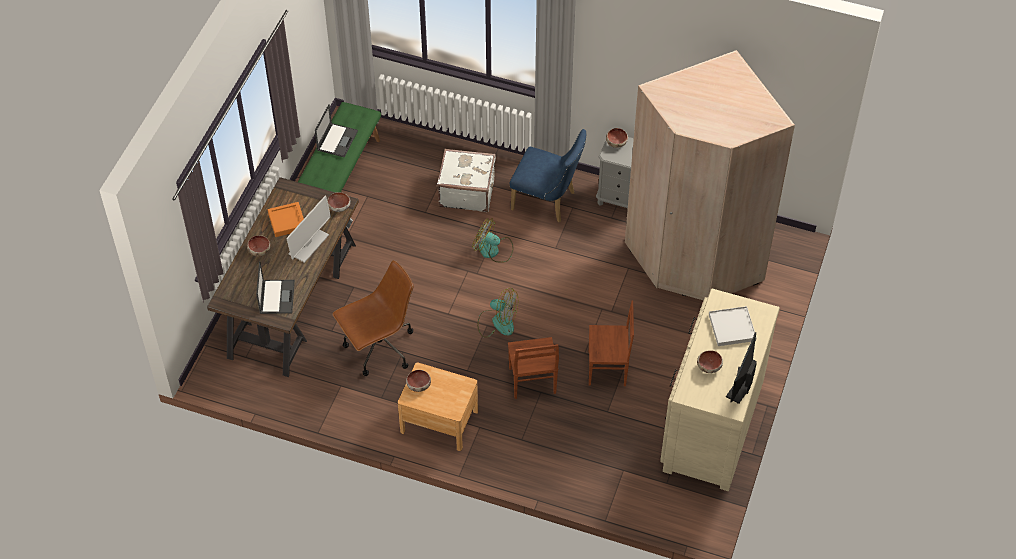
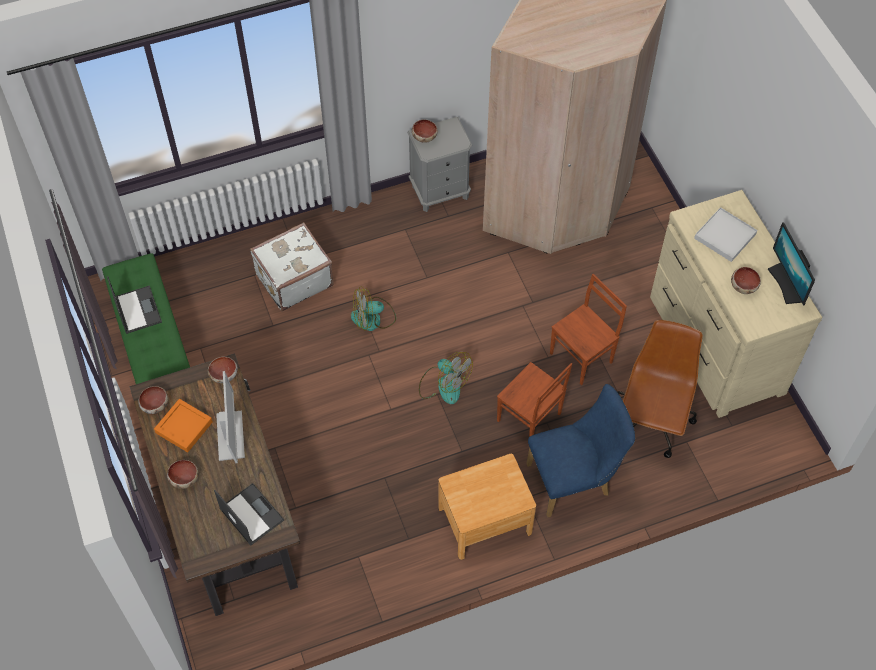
camera: 40 degrees left, 5 degrees up
brown office chair [332,260,414,376] -> brown office chair moved to [617,320,703,458]
bowl [406,370,431,392] -> bowl moved to [138,386,169,414]
fan [477,288,518,338] -> fan turned 60 degrees clockwise [419,352,473,404]
blue chair [510,129,587,223] -> blue chair moved to [526,384,635,517]

